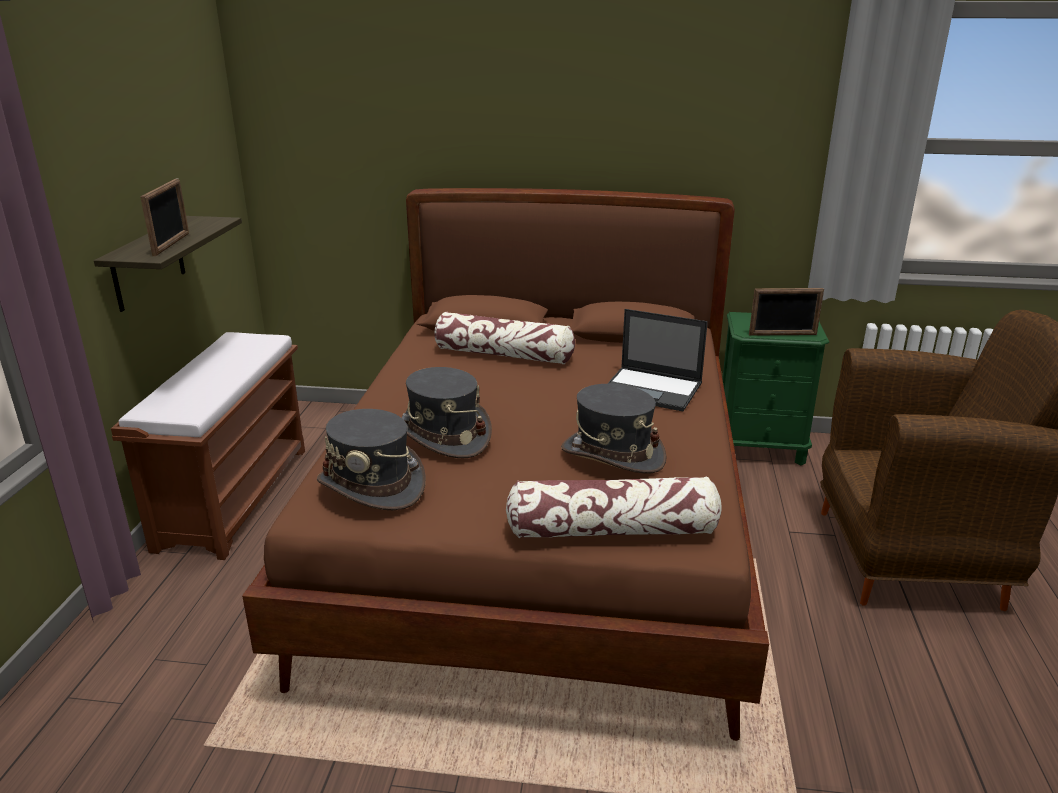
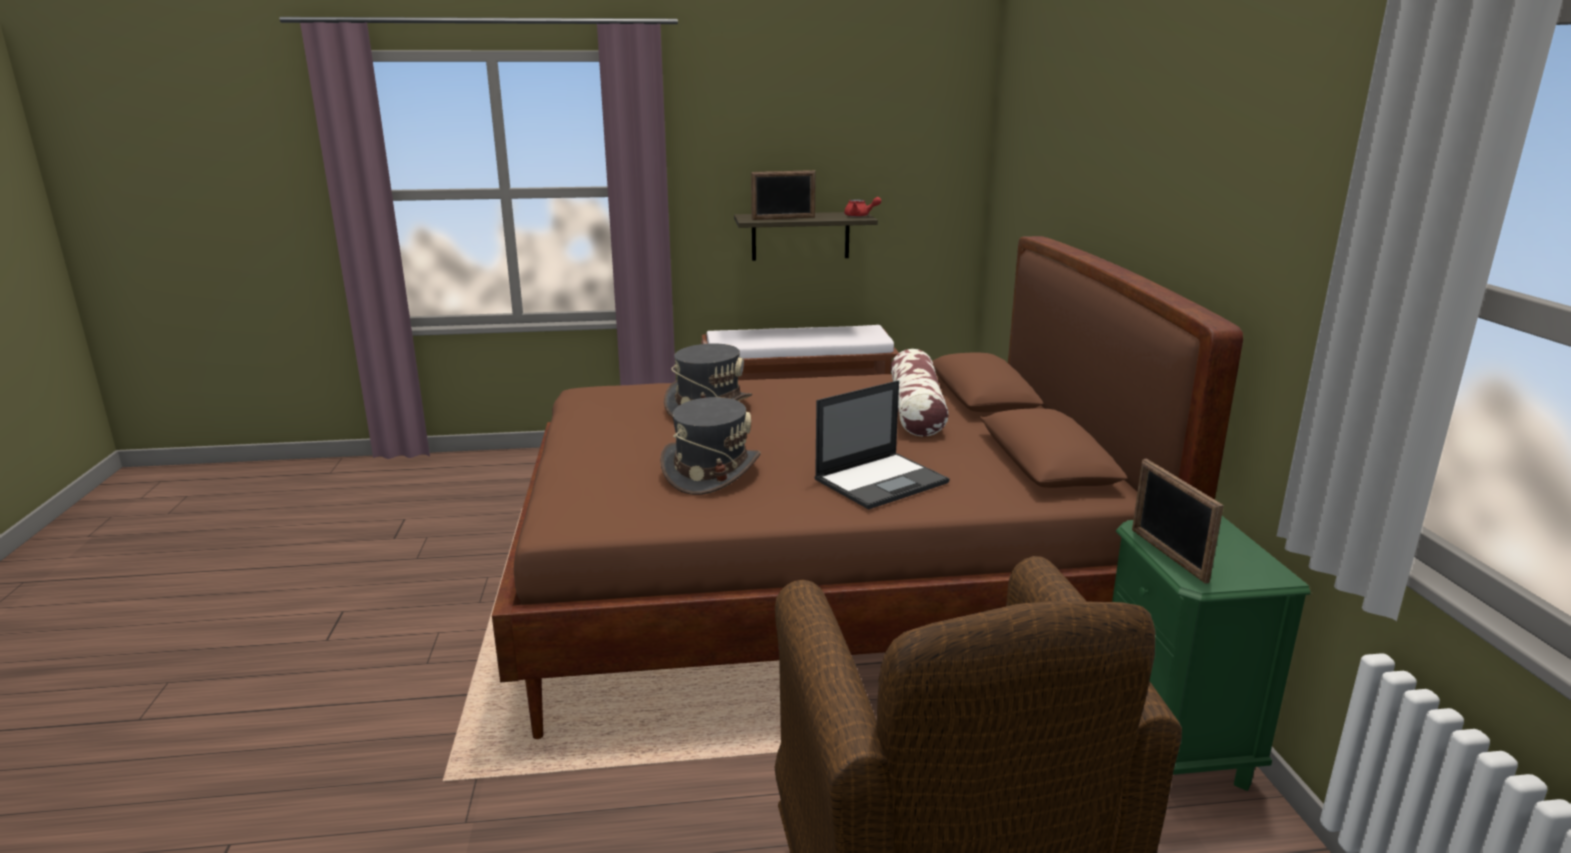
camera: 75 degrees right, 5 degrees down
grey hat [317,409,426,510] -> none
pillow [506,477,721,538] -> none
laptop [607,309,708,411] -> laptop turned 135 degrees counterclockwise [814,380,950,509]
none -> red teapot [844,197,881,217]

